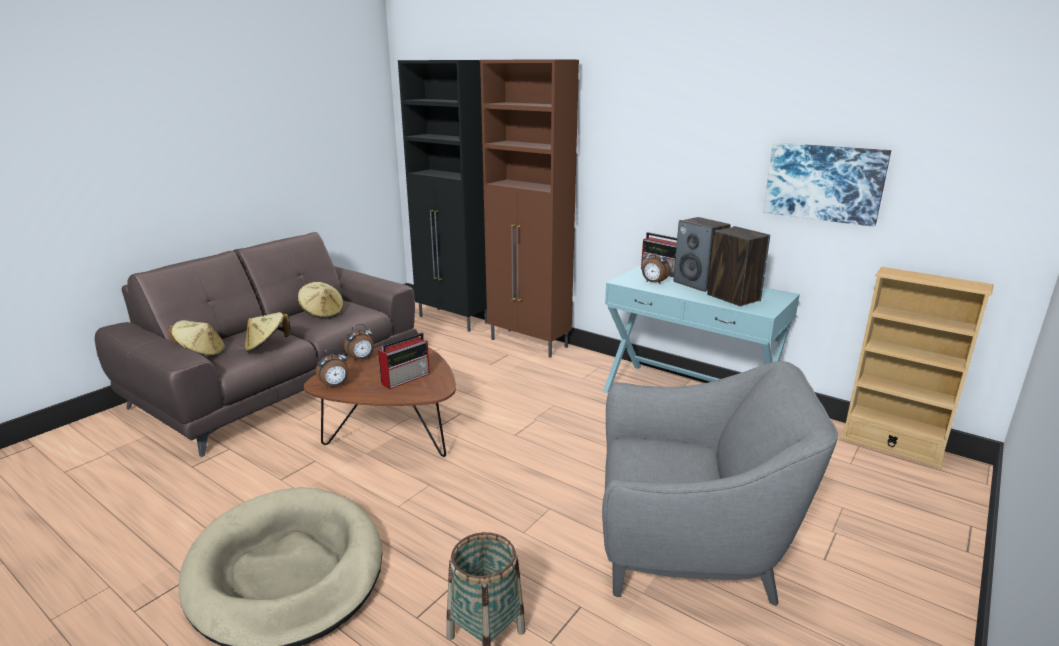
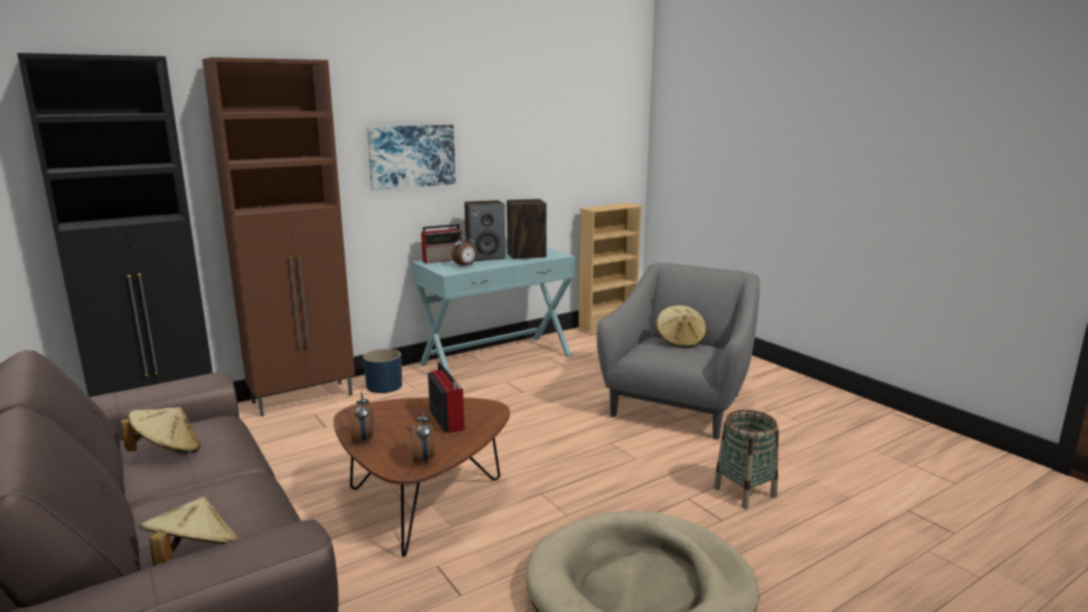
camera: 70 degrees left, 5 degrees down
beige hat [244,312,292,353] -> beige hat moved to [656,305,707,348]
picture [763,143,891,227] -> picture moved to [367,125,456,190]
none -> blue planter [363,349,402,393]

